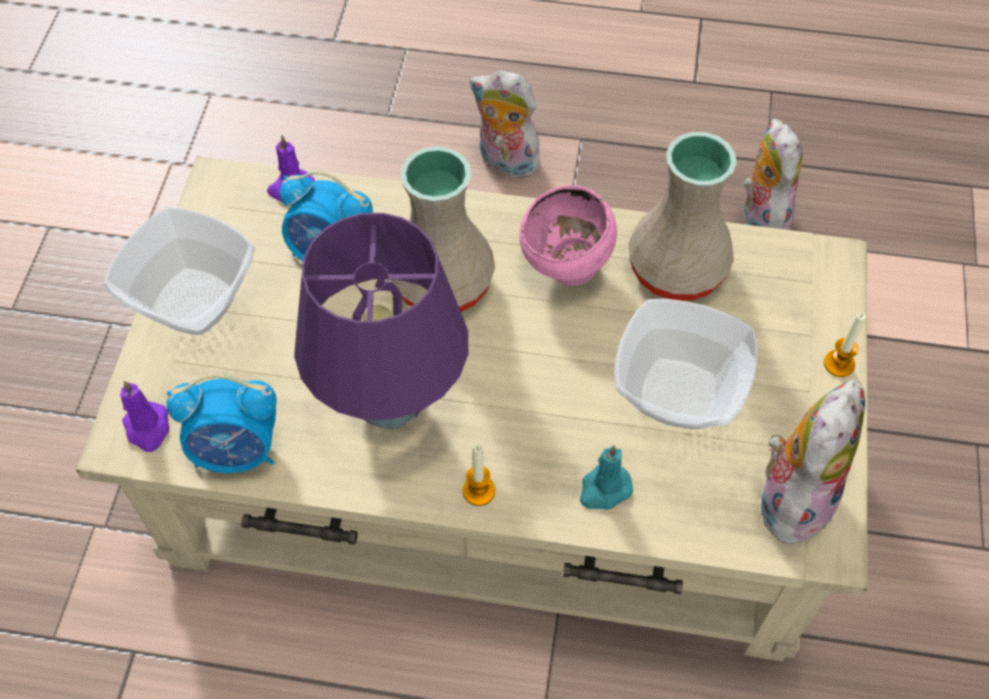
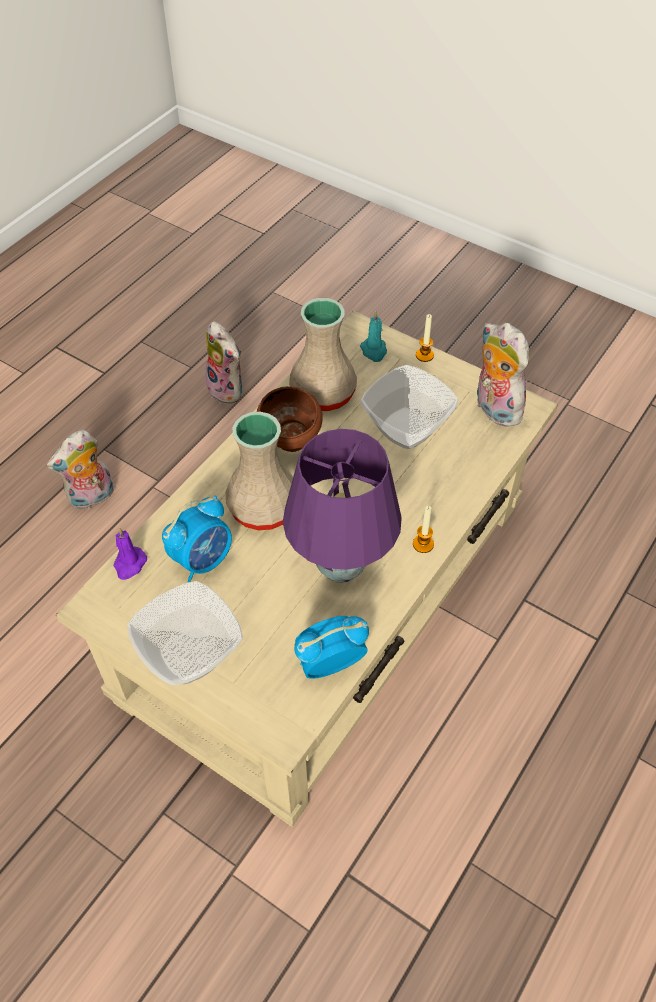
camera: 65 degrees left, 5 degrees down
purple candle [120,381,169,452] -> none
alarm clock [167,374,277,473] -> alarm clock turned 135 degrees counterclockwise [294,616,369,679]
pink bowl [519,185,617,286] -> brown bowl [257,386,323,452]
turquoise candle [580,445,633,510] -> turquoise candle moved to [360,311,387,362]
plush toy [743,118,802,230] -> plush toy turned 150 degrees counterclockwise [205,321,242,404]

